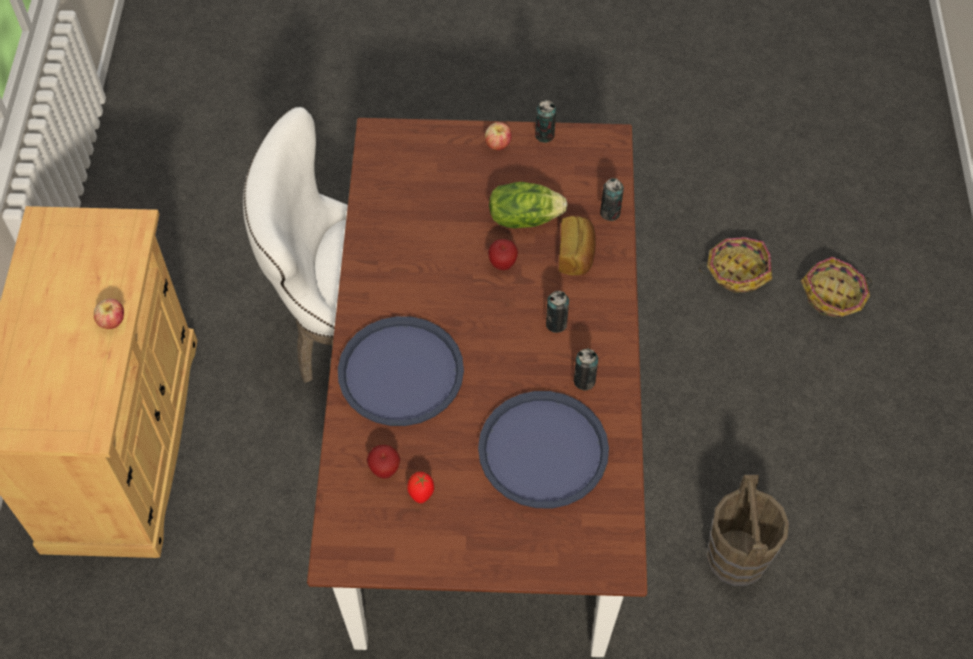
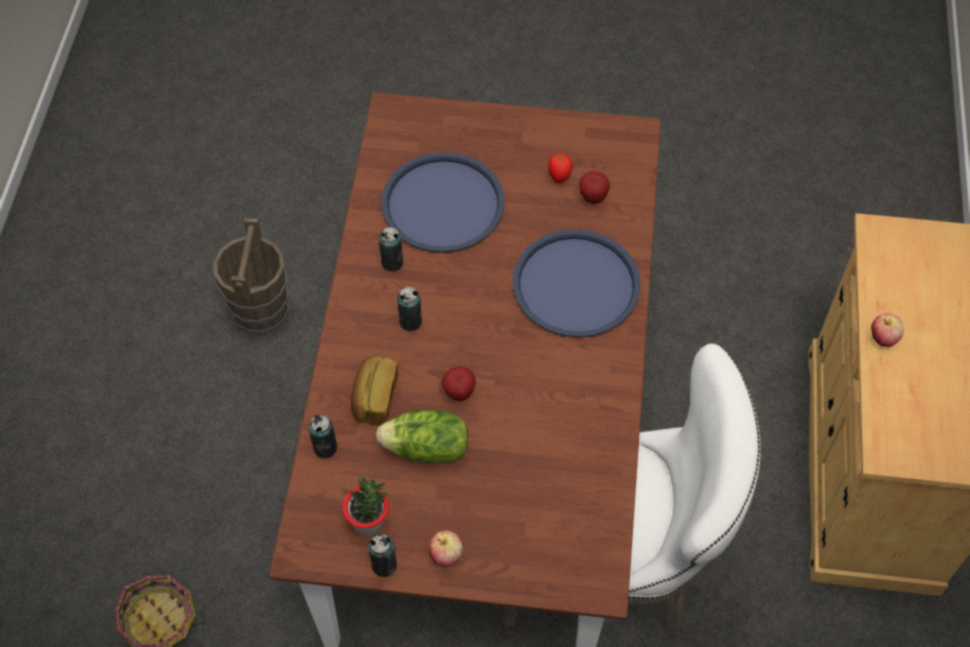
camera: 175 degrees left, 0 degrees up
basket [801,257,872,318] -> none
none -> potted plant [342,475,389,535]

